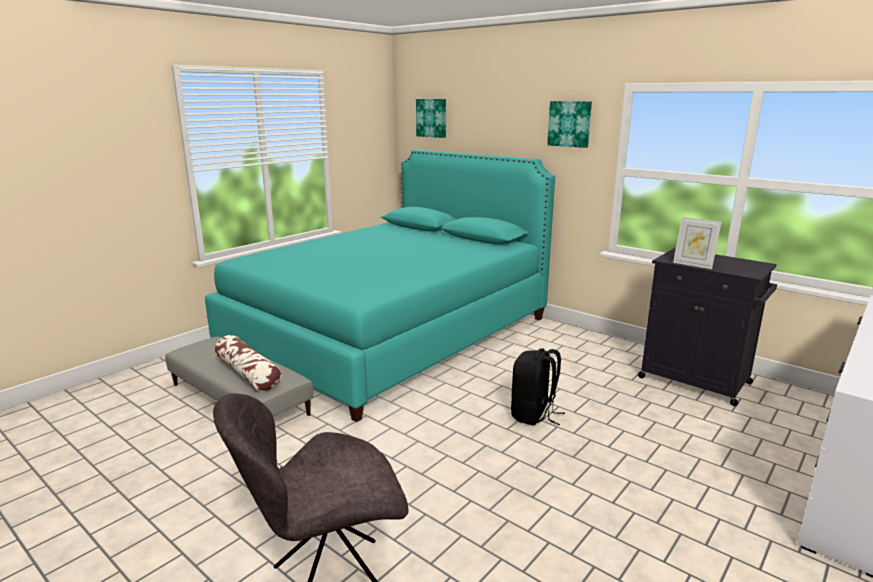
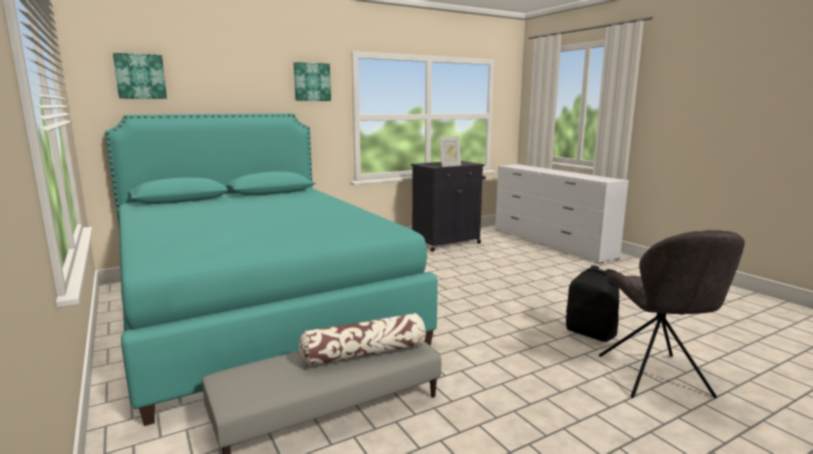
camera: 70 degrees left, 5 degrees down
black backpack [511,349,565,426] -> black backpack moved to [566,265,619,342]

